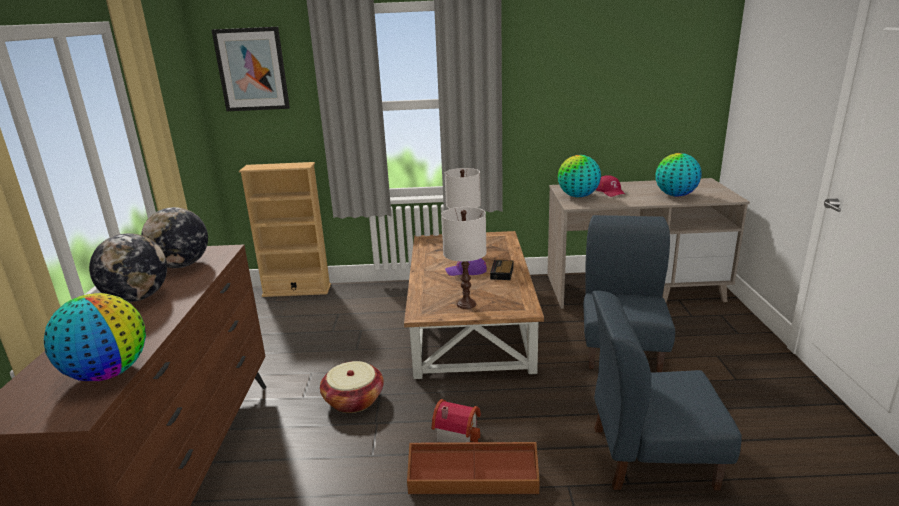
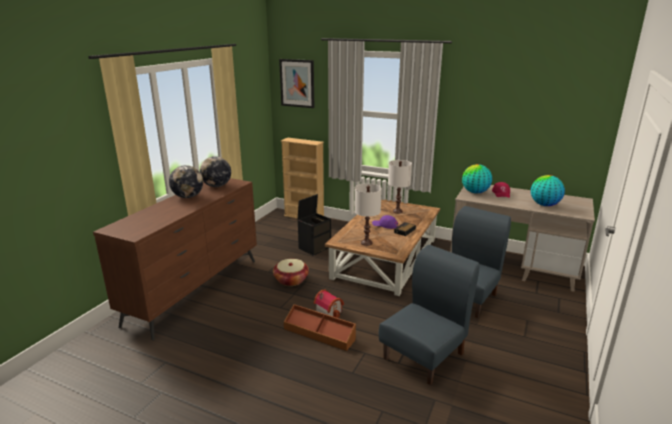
camera: 25 degrees right, 0 degrees up
globe [44,293,146,382] -> none
blue chair [592,291,742,490] -> blue chair turned 105 degrees clockwise [379,245,480,385]
none -> black storage box [297,194,331,255]

